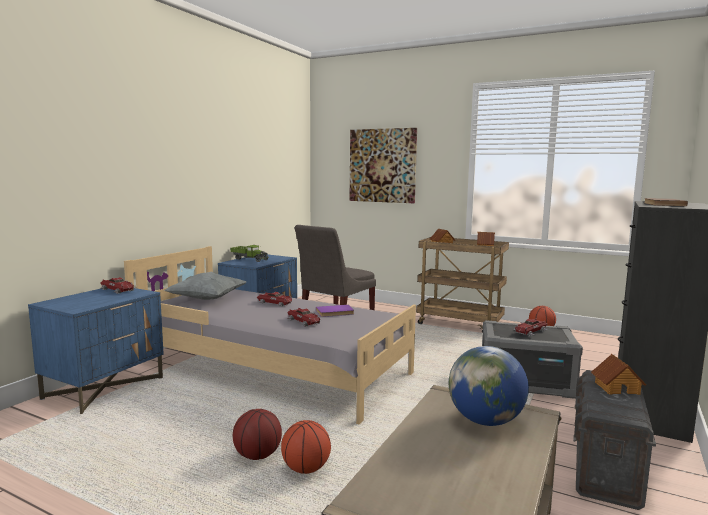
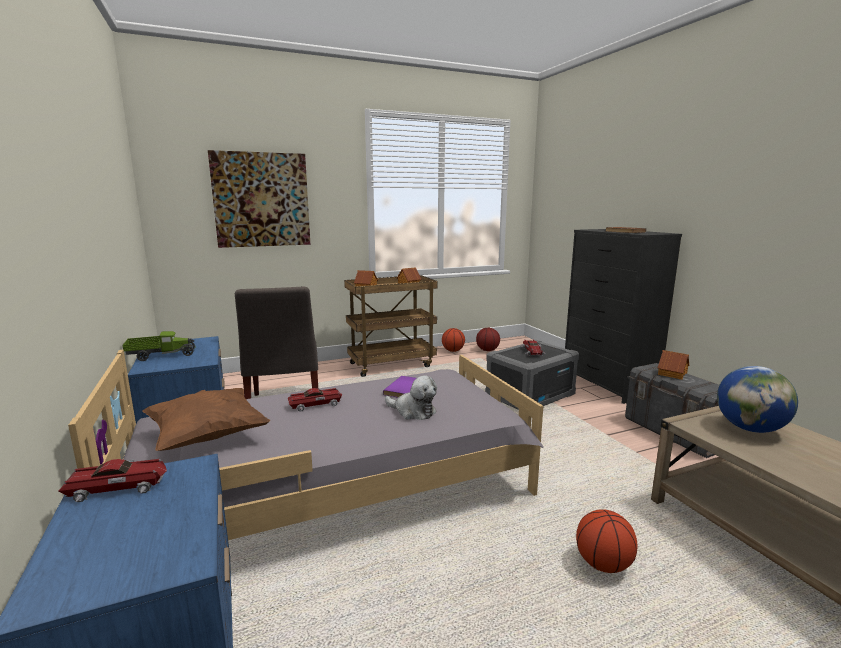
camera: 50 degrees left, 5 degrees up
grey pillow [164,272,246,300] -> brown pillow [142,388,271,451]
basketball [233,409,282,460] -> basketball moved to [476,328,500,351]
toy car [287,308,322,327] -> plush toy [385,375,437,420]

